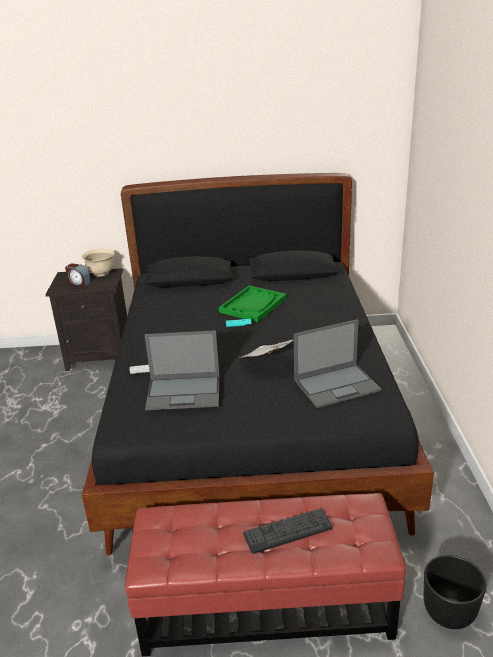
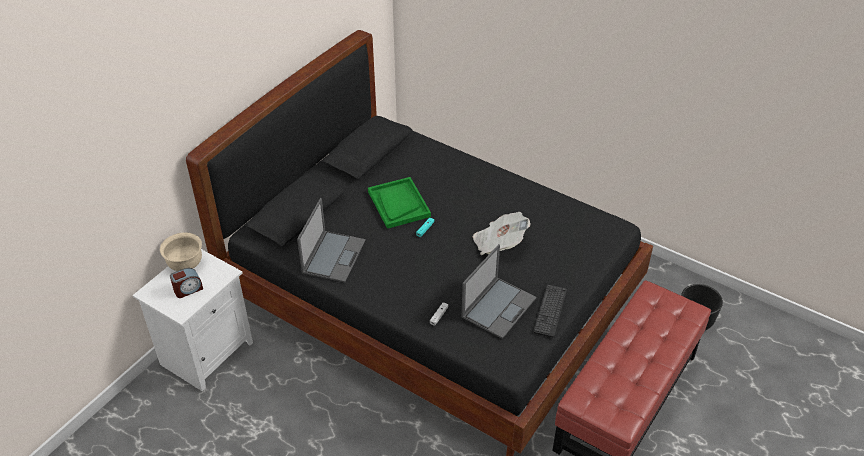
camera: 55 degrees left, 15 degrees up
black nightstand [45,268,127,371] -> white nightstand [133,249,253,391]
keyboard [243,508,332,554] -> keyboard moved to [533,285,567,338]
laptop [294,319,382,408] -> laptop moved to [297,198,366,283]

